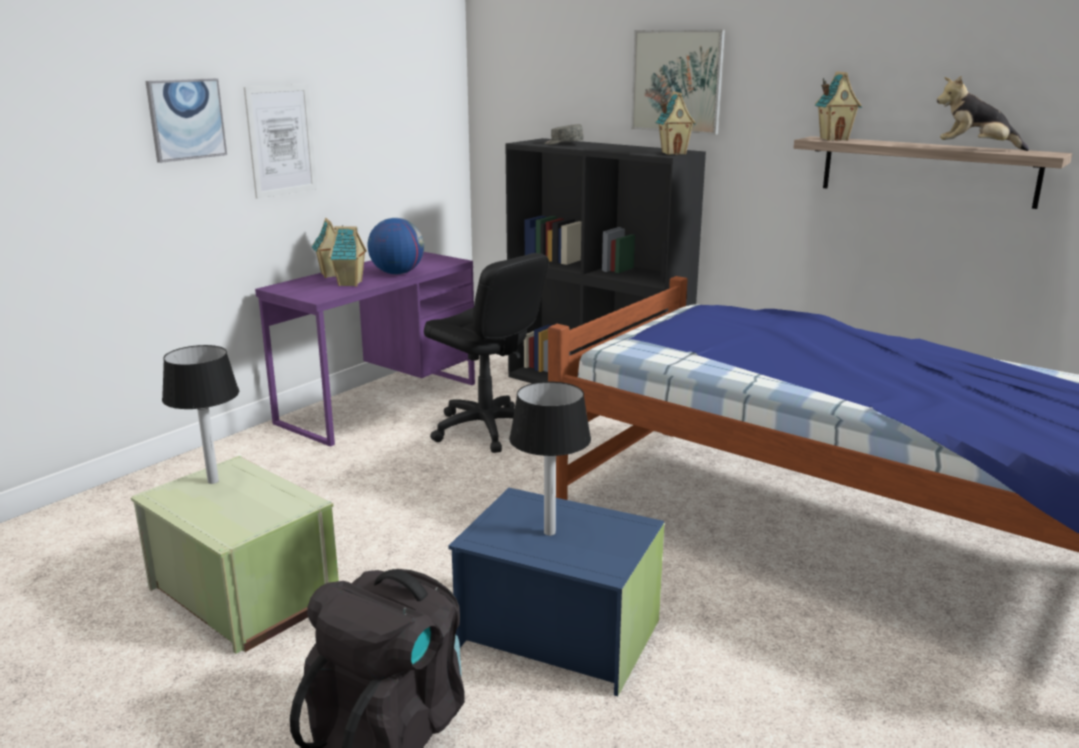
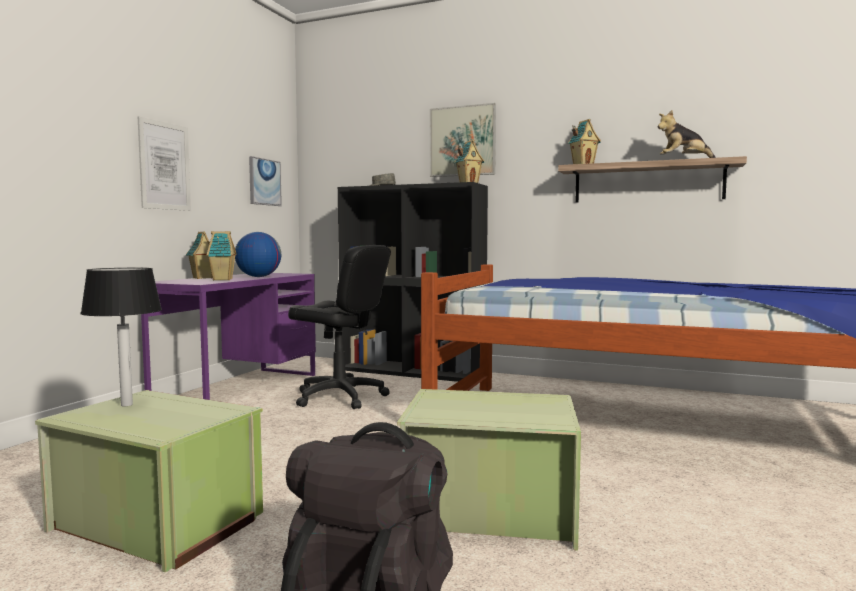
camera: 15 degrees left, 15 degrees down
picture [145,78,227,163] -> picture moved to [249,156,282,206]
blue storage box [449,488,665,696] -> green storage box [397,389,581,551]
table lamp [509,382,591,536] -> none

